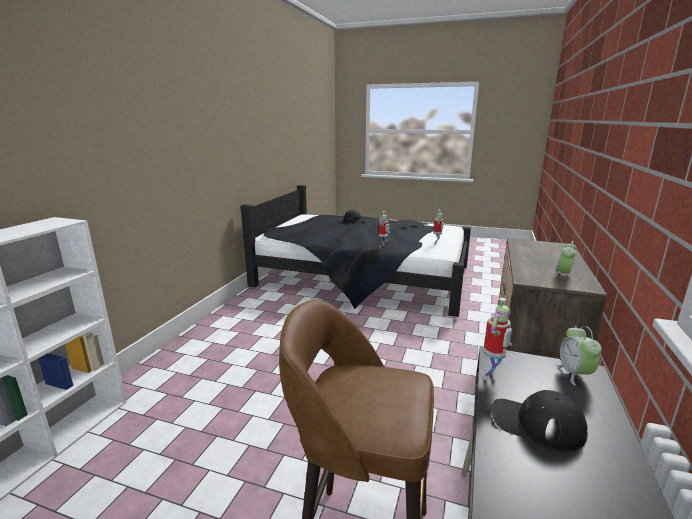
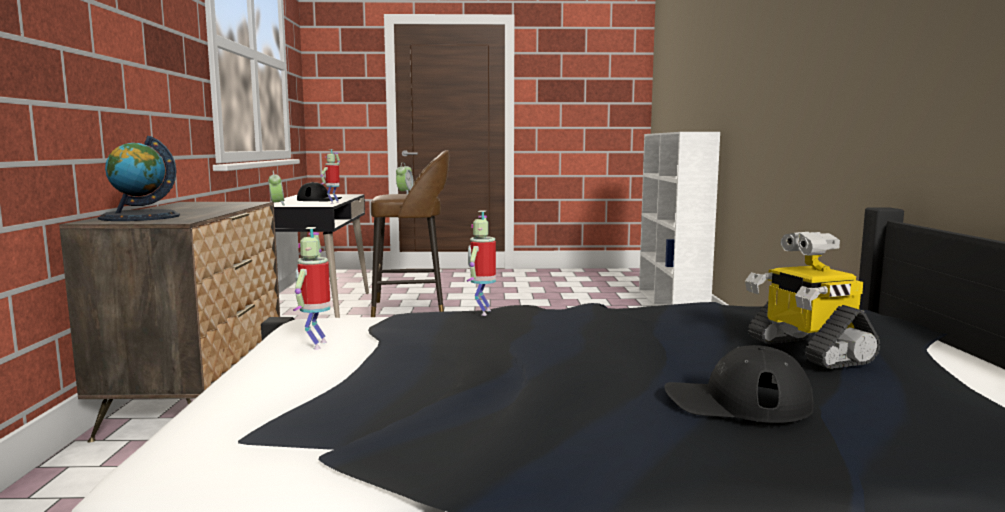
camera: 160 degrees right, 10 degrees down
alarm clock [555,241,577,277] -> alarm clock moved to [396,162,414,194]
none -> globe [98,136,180,221]
none -> toy robot [745,232,880,369]

